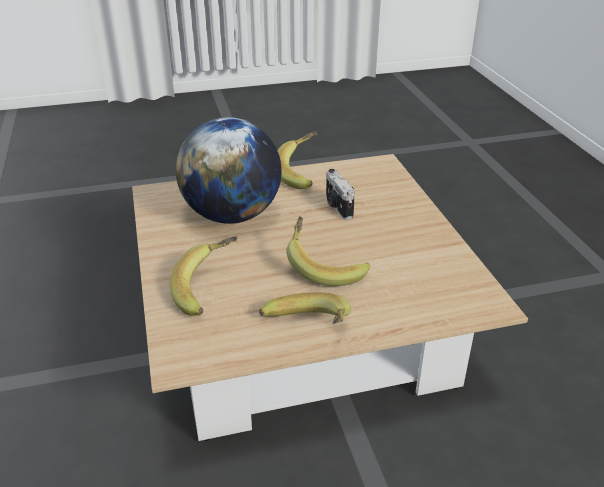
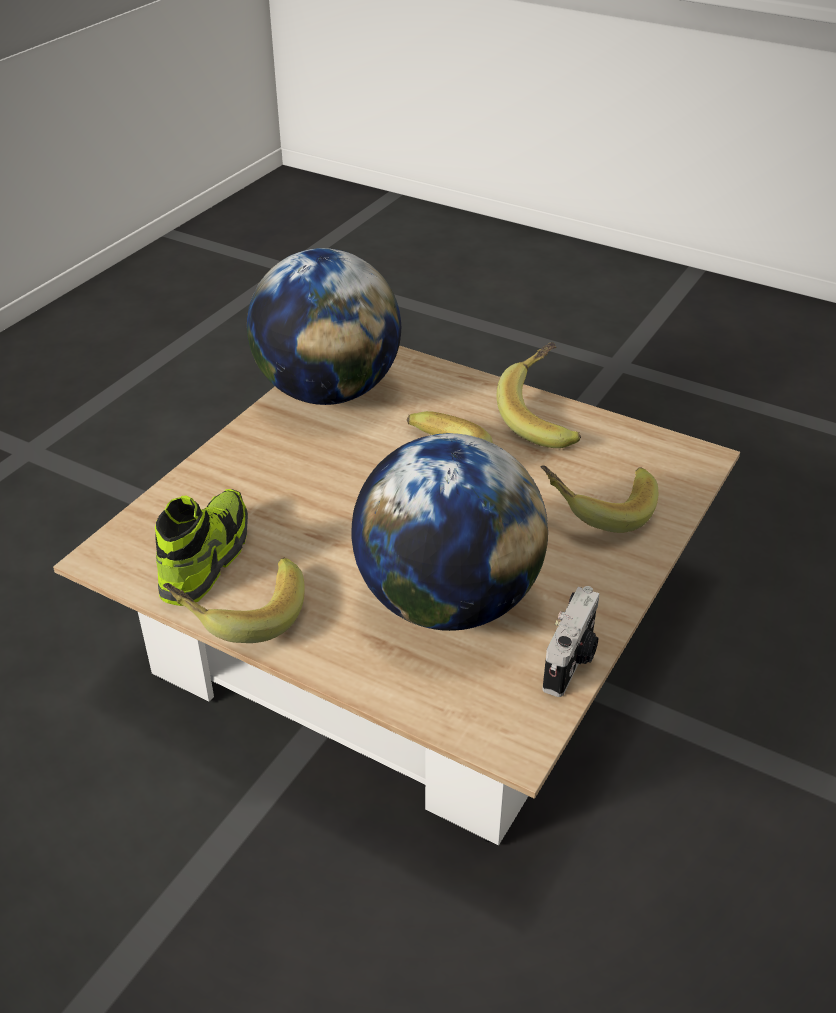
camera: 135 degrees left, 5 degrees up
camera [326,169,355,220] -> camera moved to [543,586,600,697]
none -> shoe [155,489,248,606]
none -> globe [247,248,401,405]

